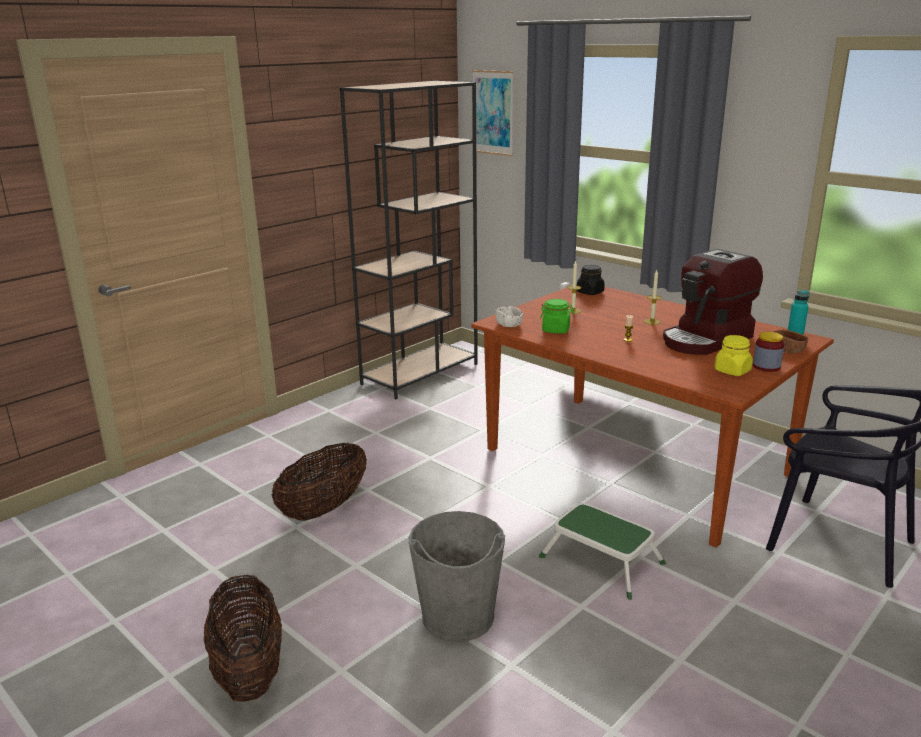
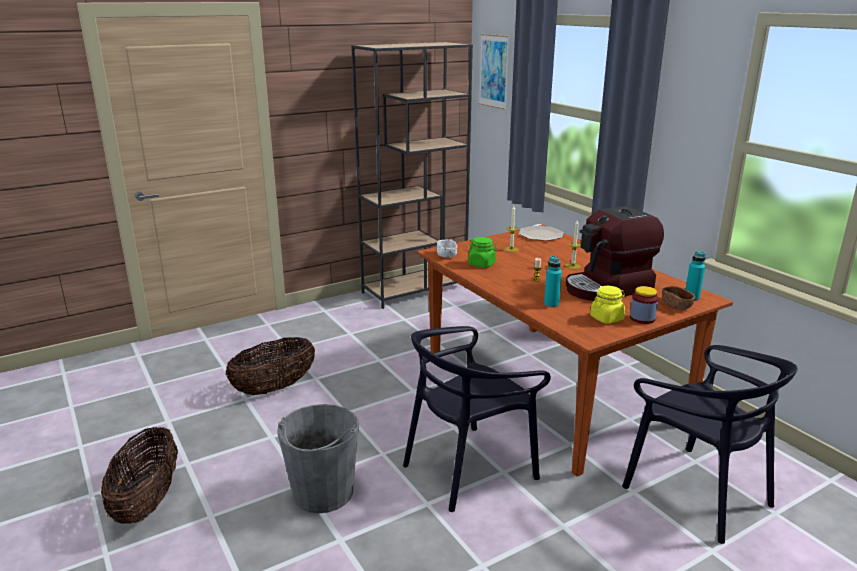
camera: 15 degrees right, 0 degrees up
green step ladder [539,503,666,600] -> black chair [403,326,551,512]
black jar [577,265,605,295] -> plate [519,226,564,241]
none -> turquoise bottle [544,256,562,308]

